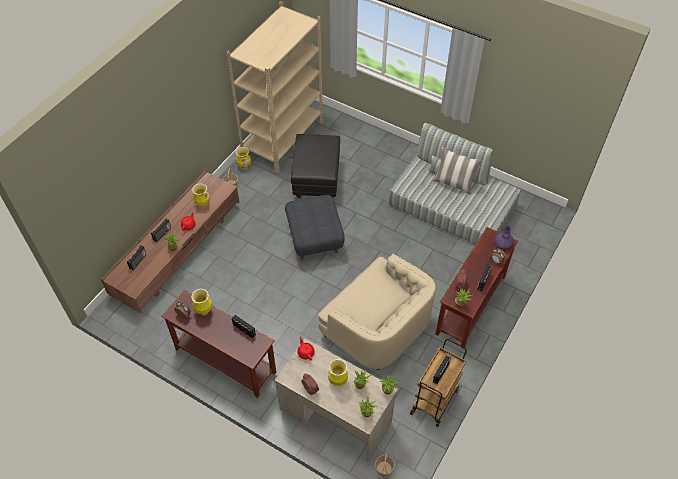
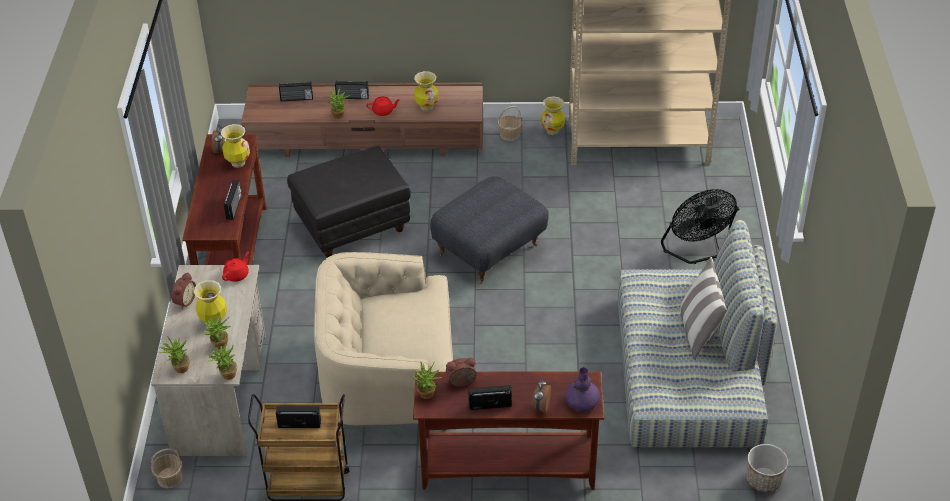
camera: 60 degrees right, 10 degrees down
black ottoman [291,134,340,198] -> black ottoman moved to [287,146,411,257]
beige armchair [318,254,436,370] -> beige armchair turned 75 degrees clockwise [314,252,453,426]
none -> black fan [661,189,739,264]
none -> planter [746,444,788,492]

